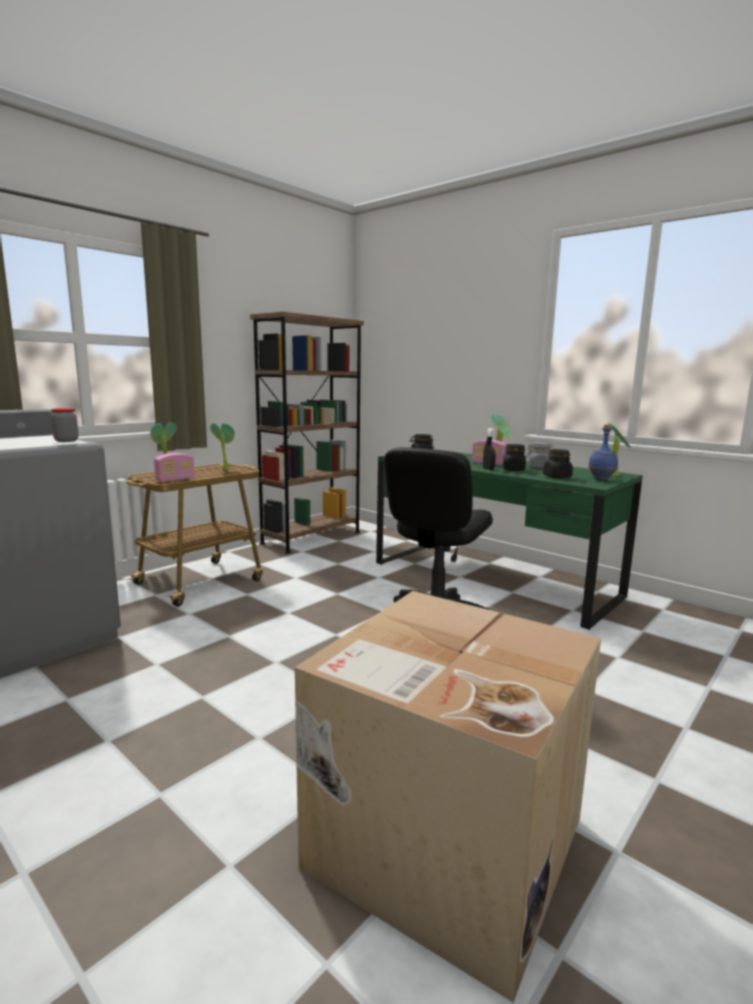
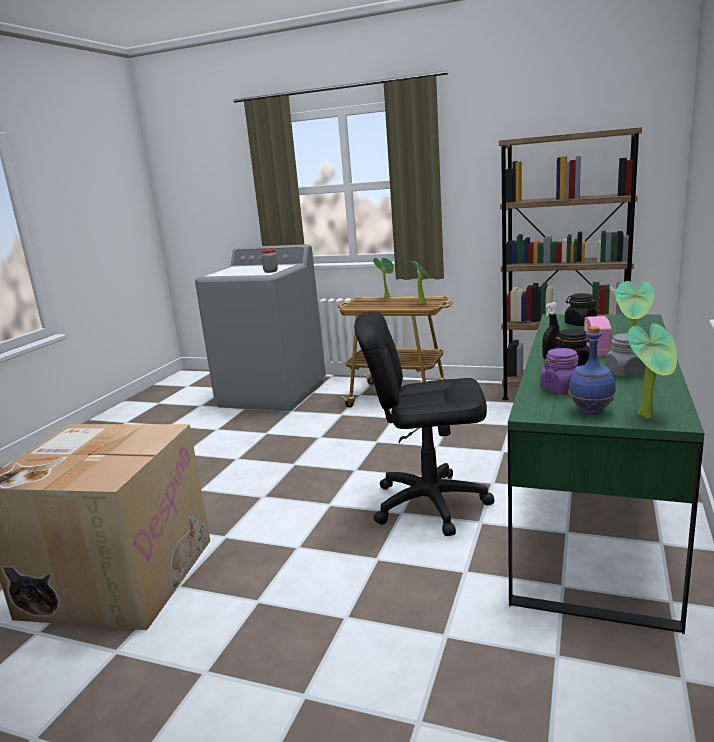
camera: 70 degrees right, 5 degrees up
radio [154,453,195,482] -> none
black jar [543,449,573,478] -> purple jar [540,348,579,394]

